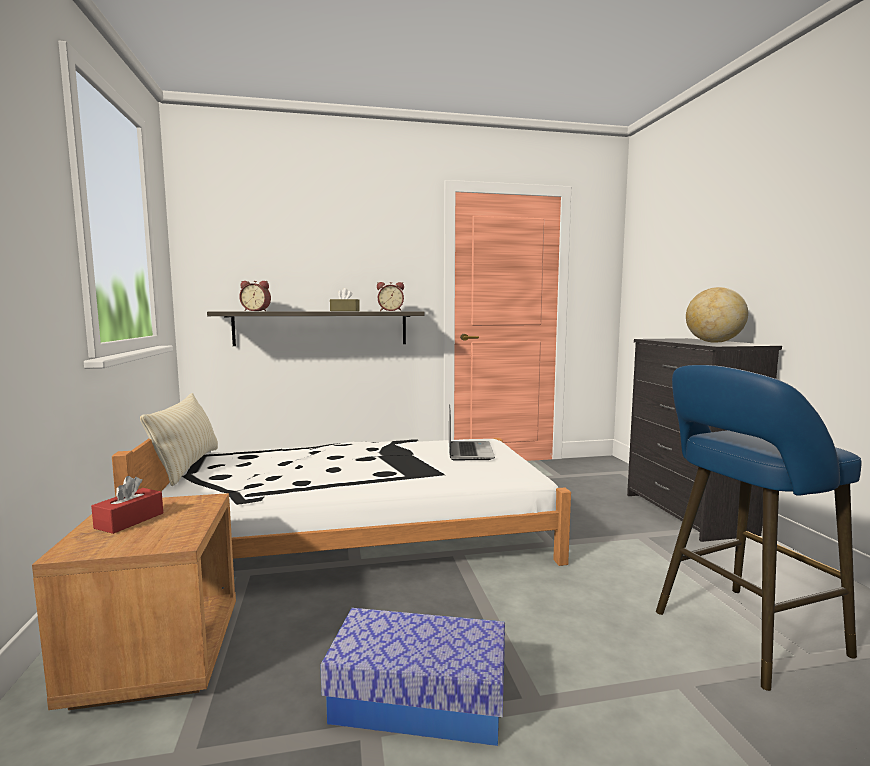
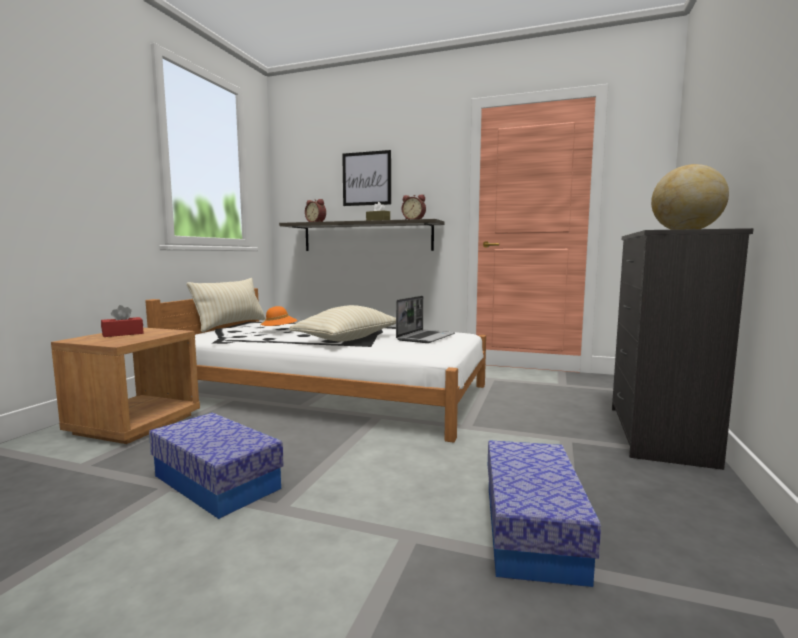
camera: 30 degrees right, 0 degrees up
blue stool [656,365,862,691] -> storage box [488,440,601,587]
none -> orange hat [261,306,297,326]
none -> beige pillow [290,305,396,342]
none -> picture [342,150,391,206]

